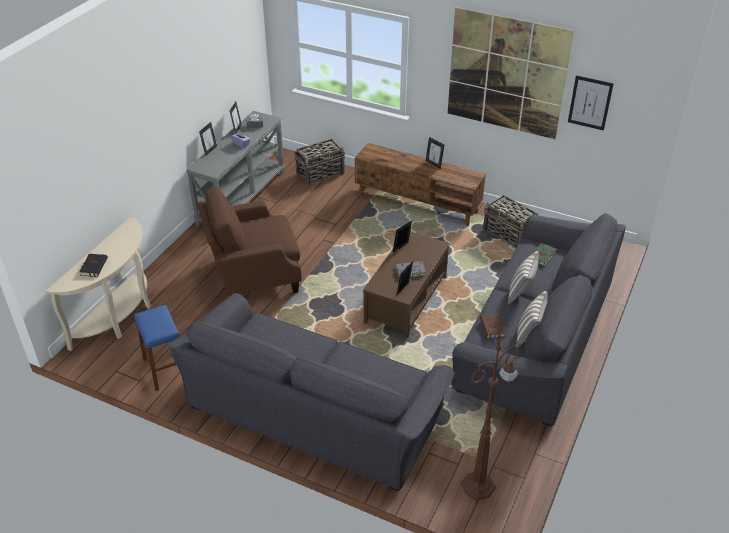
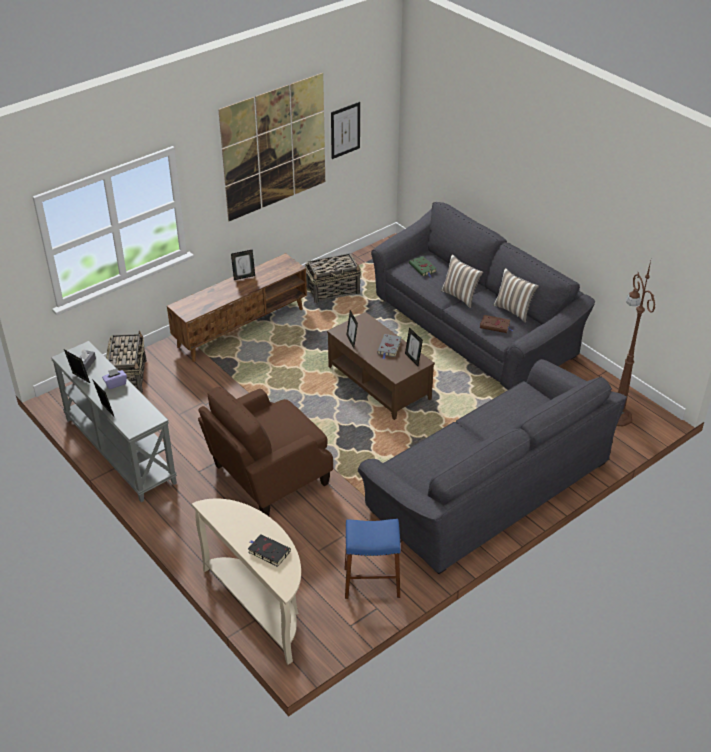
camera: 65 degrees left, 0 degrees up
brown armchair [198,187,302,296] -> brown armchair turned 45 degrees clockwise [198,387,333,516]

